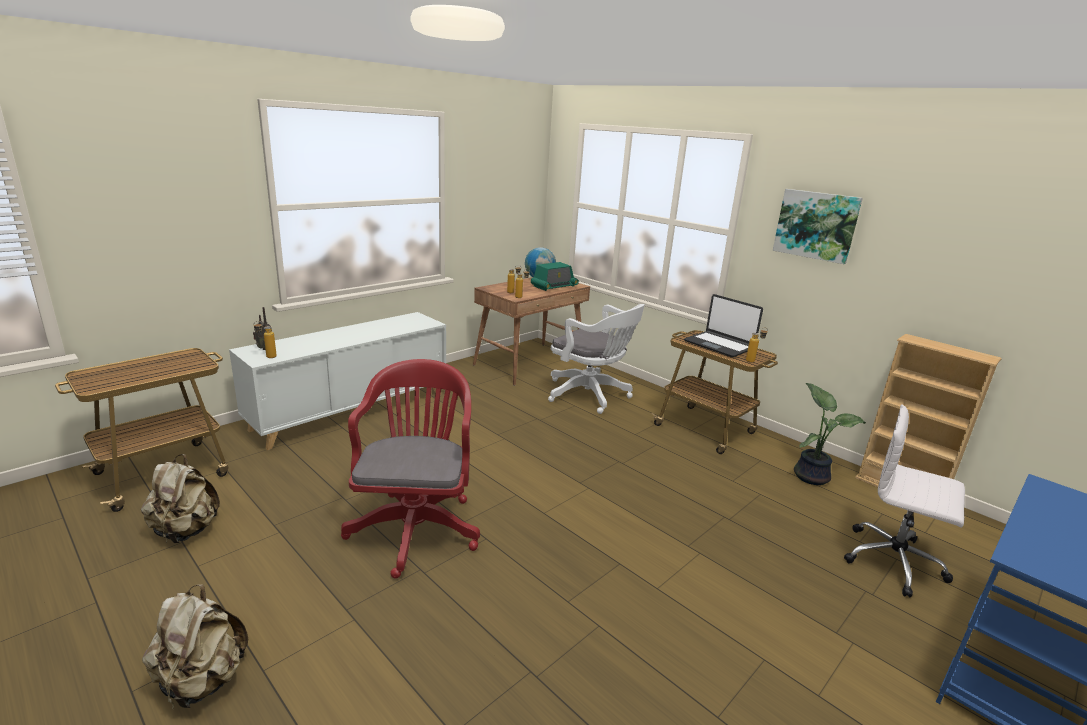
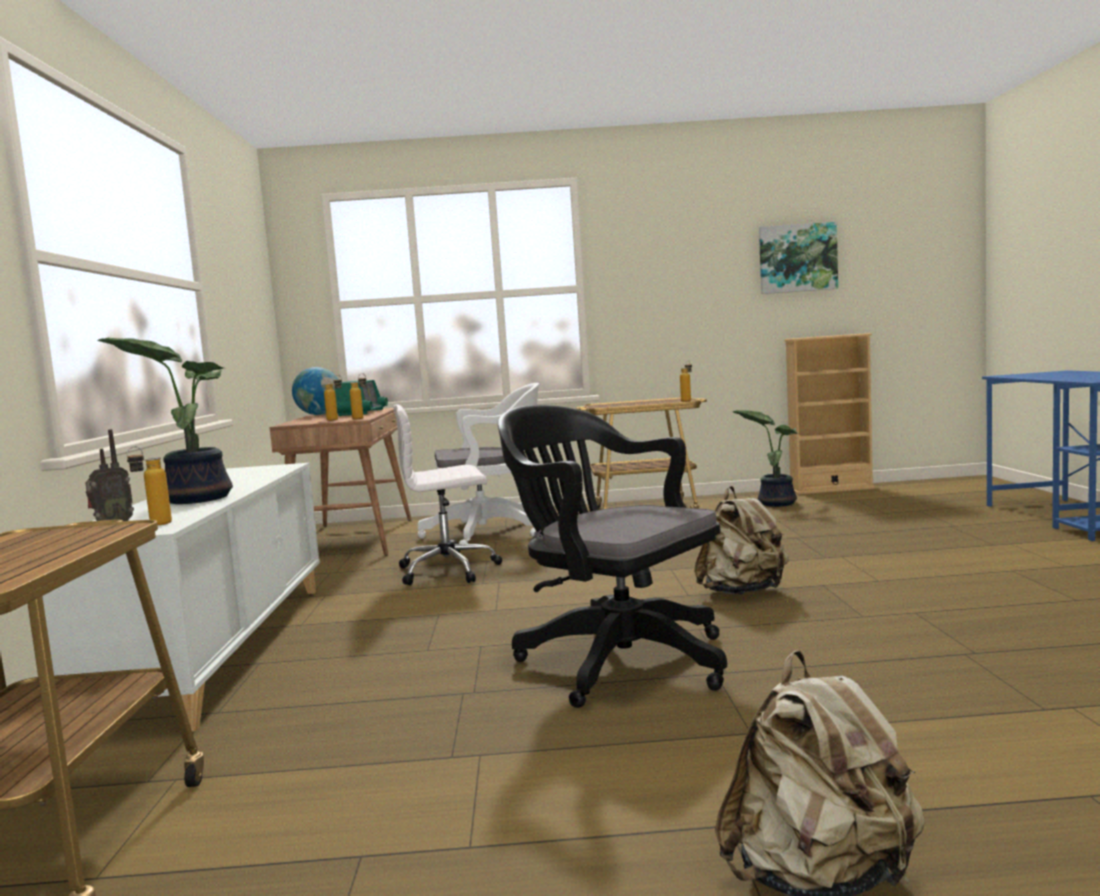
camera: 45 degrees left, 15 degrees down
beige backpack [141,454,220,543] -> beige backpack moved to [694,486,789,594]
red office chair [341,359,480,579] -> black office chair [498,405,727,708]
laptop [684,294,763,357] -> none
picture [773,189,863,264] -> picture moved to [759,222,838,294]
white office chair [844,404,965,598] -> white office chair moved to [393,404,502,585]
none -> potted plant [98,338,233,504]

